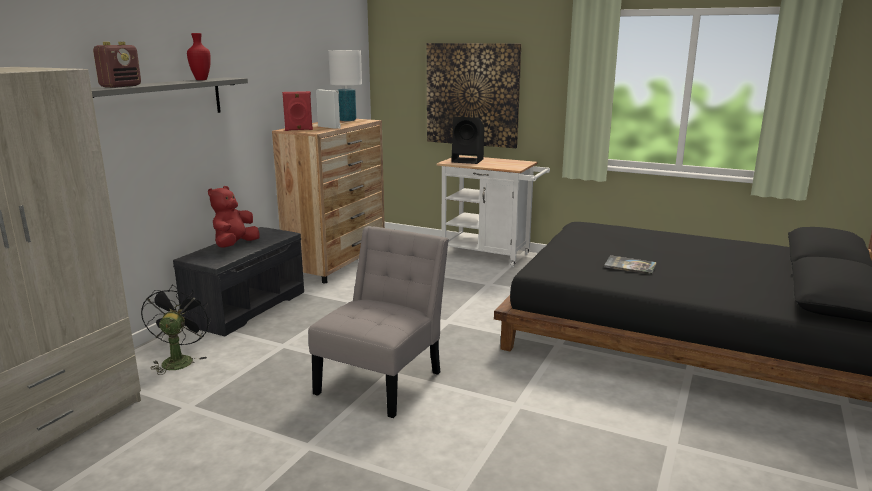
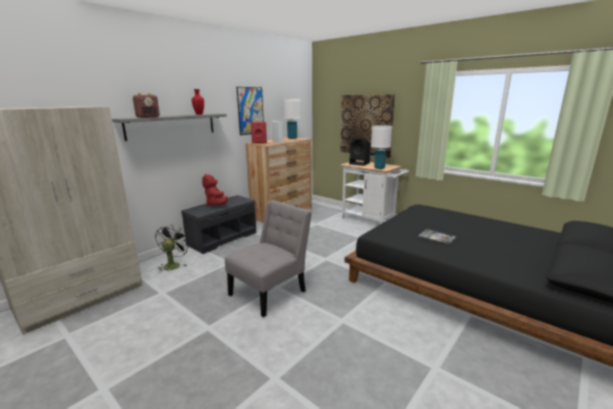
camera: 15 degrees right, 0 degrees up
red plush toy [208,186,260,248] -> red plush toy turned 60 degrees counterclockwise [202,174,228,206]
none -> picture [237,87,264,135]
none -> white table lamp [371,125,392,169]

